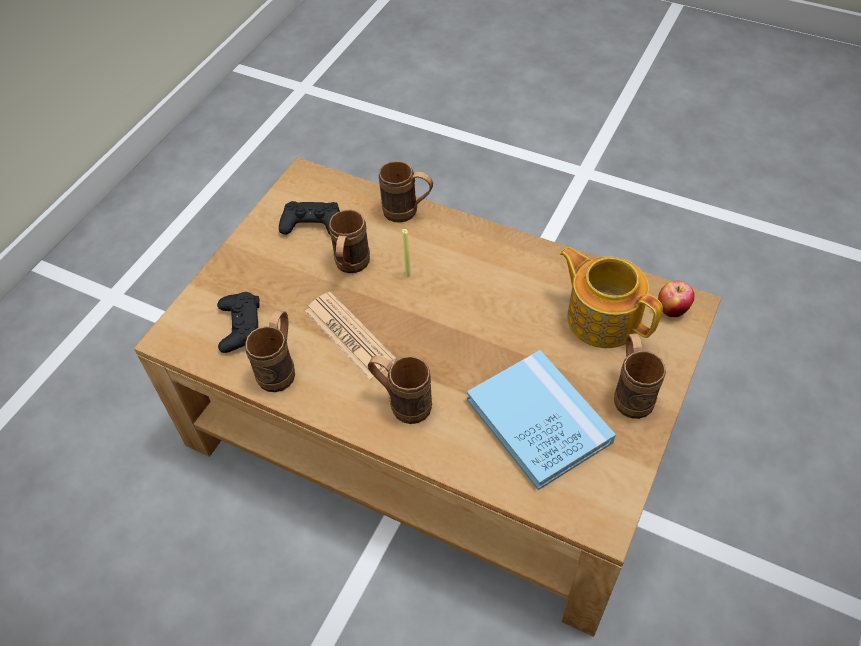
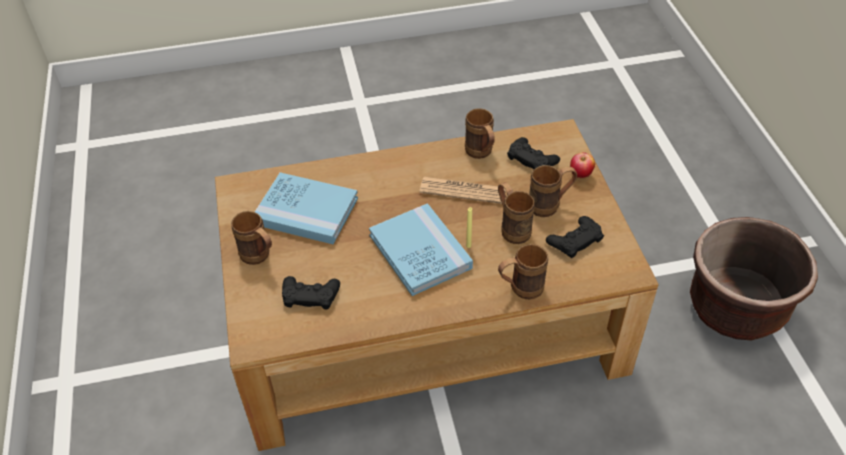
camera: 140 degrees right, 5 degrees down
brown mug [368,356,432,424] -> brown mug moved to [529,165,577,217]
teapot [560,247,663,348] -> black game controller [282,276,340,309]
apple [658,281,695,317] -> apple moved to [570,152,595,178]
none -> blue book [369,203,473,296]
none -> brown planter [690,217,818,340]

